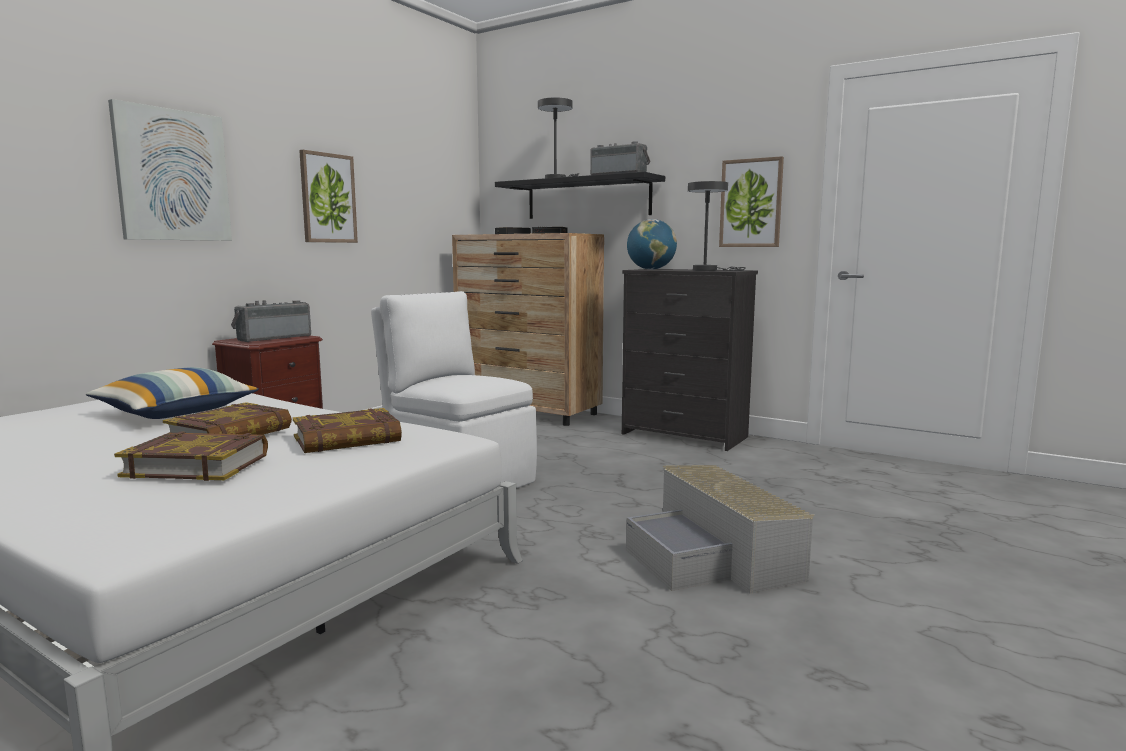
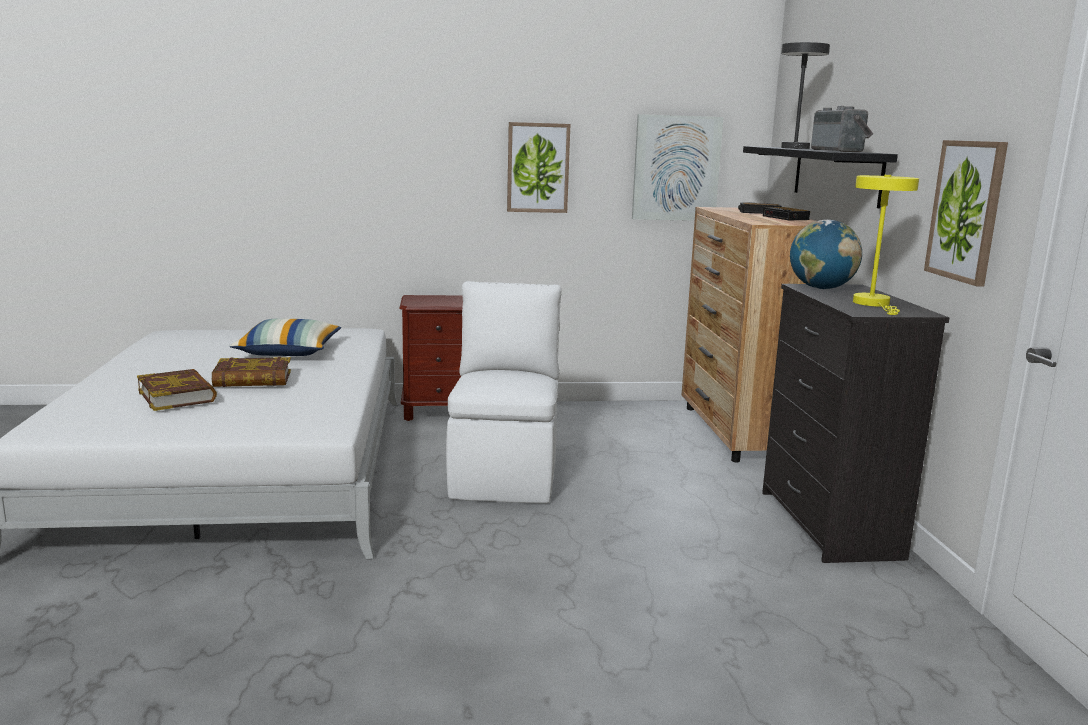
camera: 50 degrees right, 5 degrees up
picture [108,99,232,241] -> picture moved to [632,114,724,221]
radio [231,300,311,342] -> none
book [293,408,402,453] -> none
grey storage box [626,465,814,594] -> none
grey table lamp [688,181,745,271] -> yellow table lamp [853,175,919,315]

